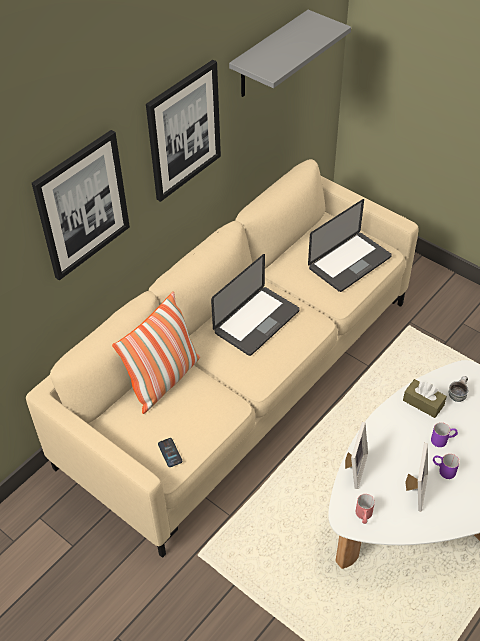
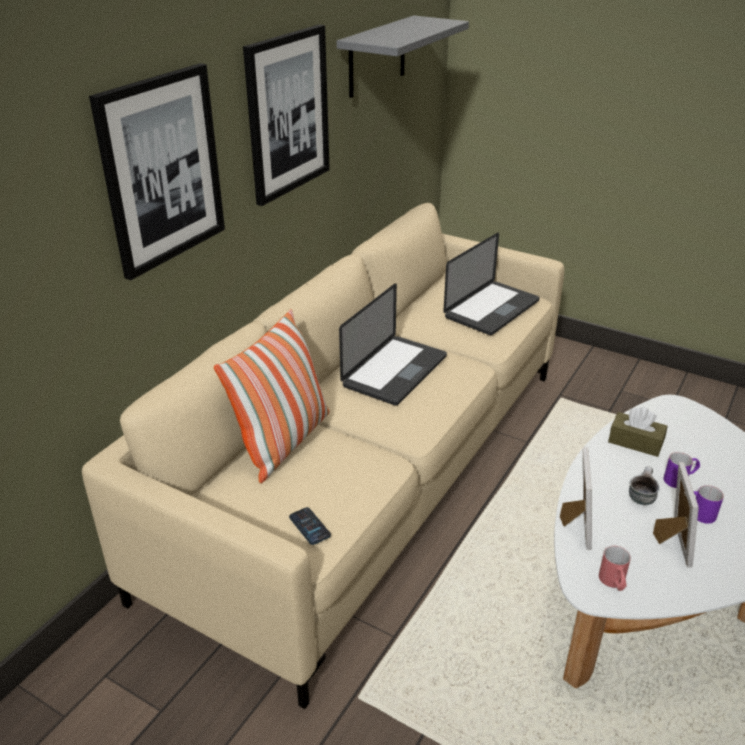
camera: 10 degrees left, 15 degrees down
mug [449,376,468,402] -> mug moved to [629,466,660,505]

